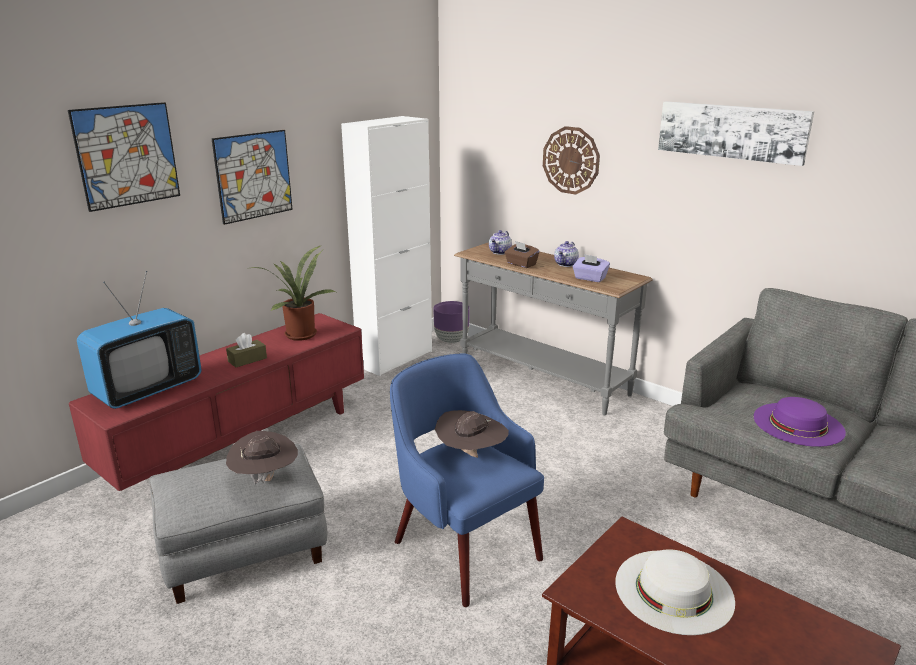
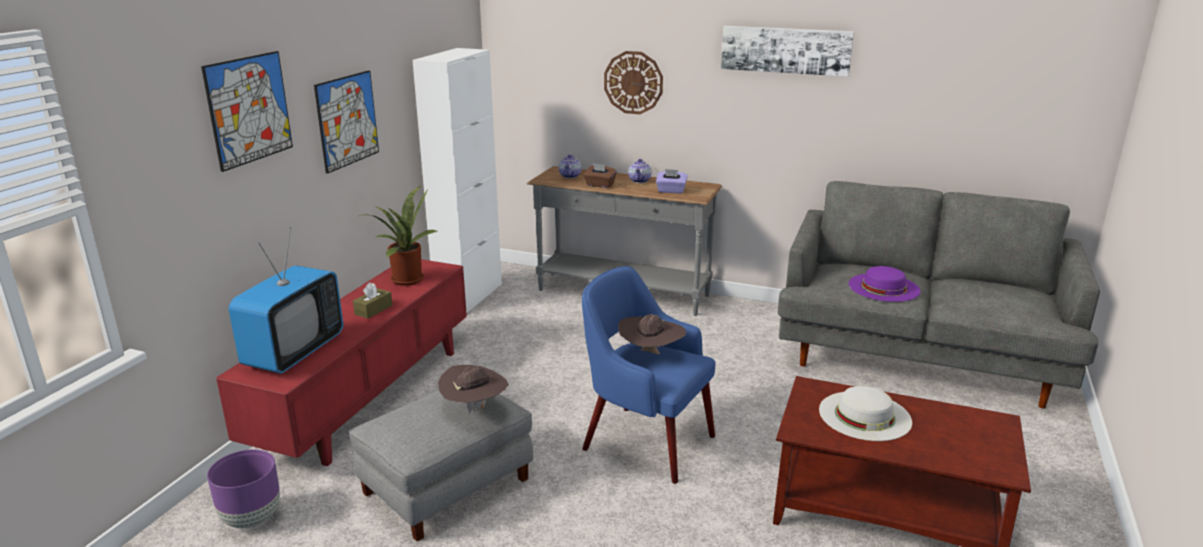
camera: 20 degrees left, 0 degrees up
purple planter [433,301,470,343] -> purple planter moved to [207,449,280,528]

